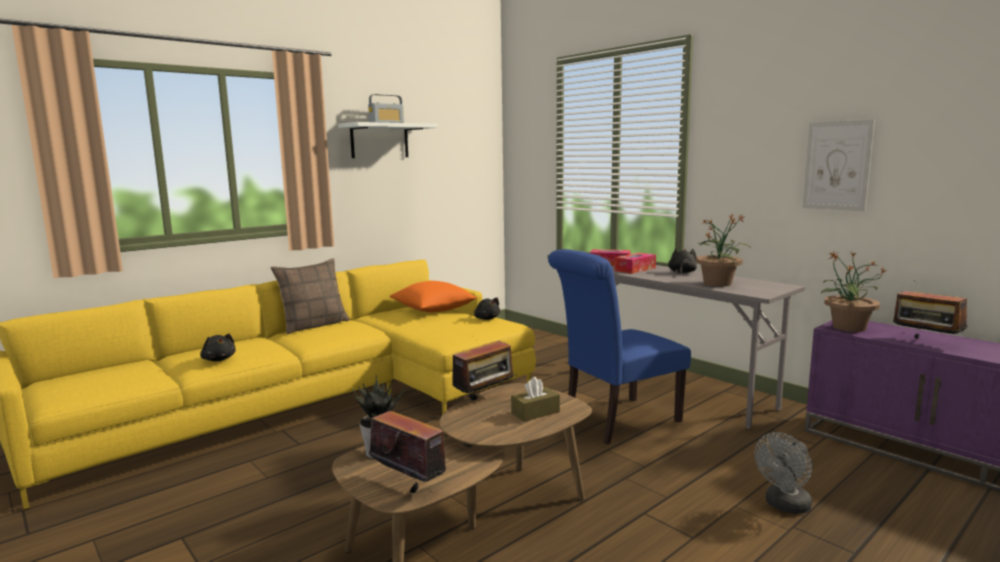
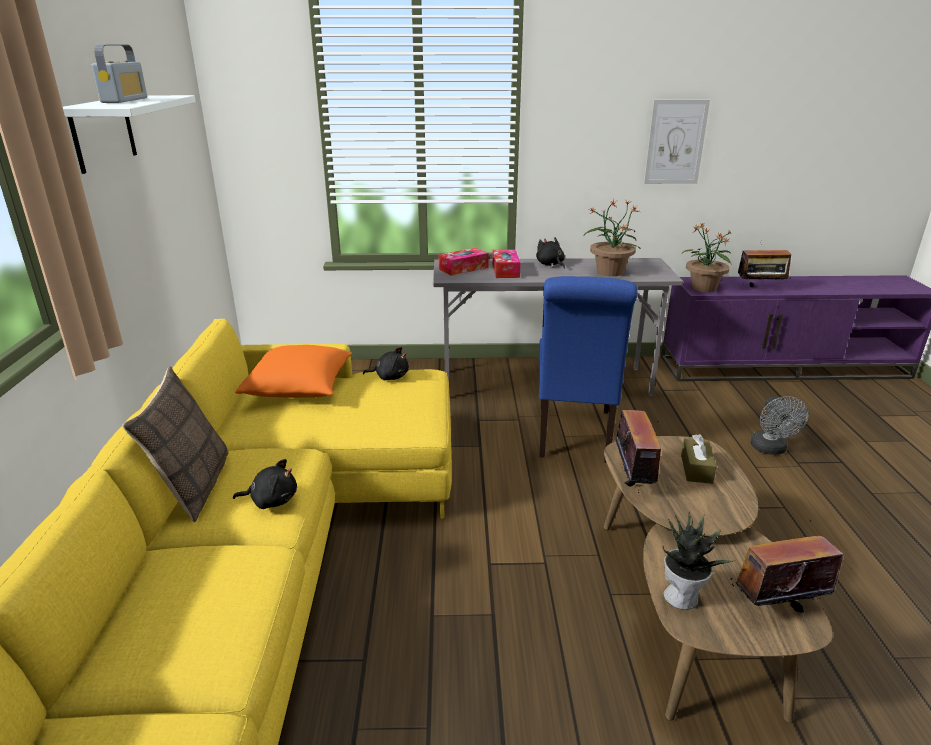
camera: 50 degrees left, 15 degrees up
black plush toy [200,334,236,361] -> black plush toy moved to [233,459,297,509]

